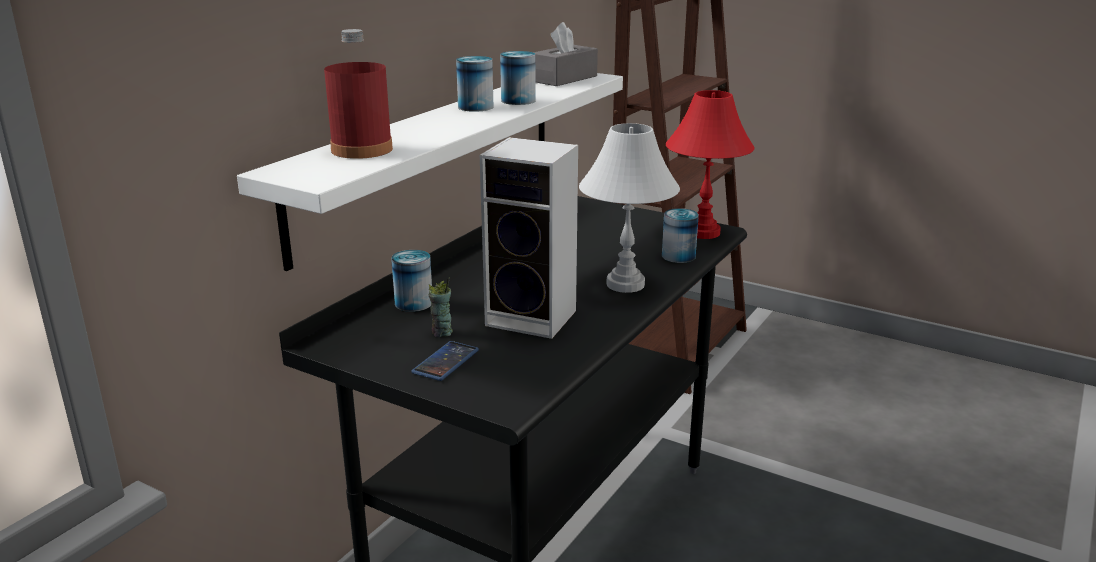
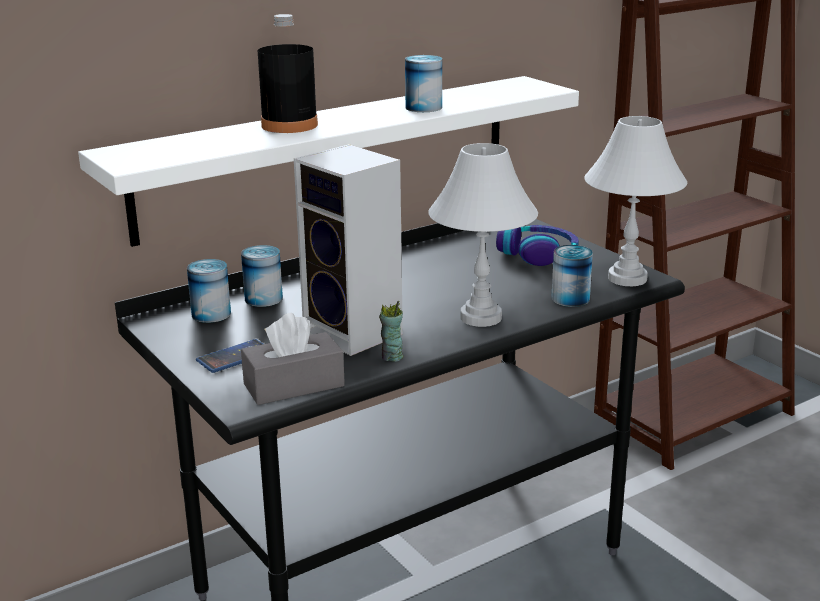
camera: 25 degrees right, 0 degrees up
red bottle [324,29,393,159] -> none
cup [429,278,453,337] -> cup moved to [379,301,404,362]
can [456,56,494,112] -> can moved to [187,259,231,323]
grey tissue box [533,22,598,86] -> grey tissue box moved to [241,312,345,405]
red table lamp [666,90,754,239] -> white table lamp [584,116,687,286]
none -> black bottle [258,14,318,133]
none -> headphones [496,225,579,266]

